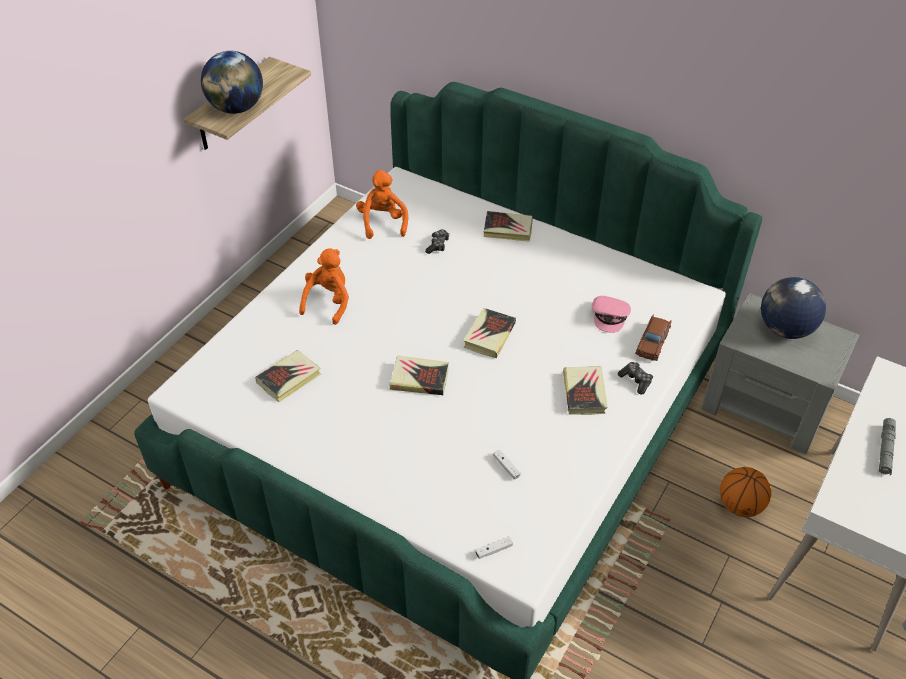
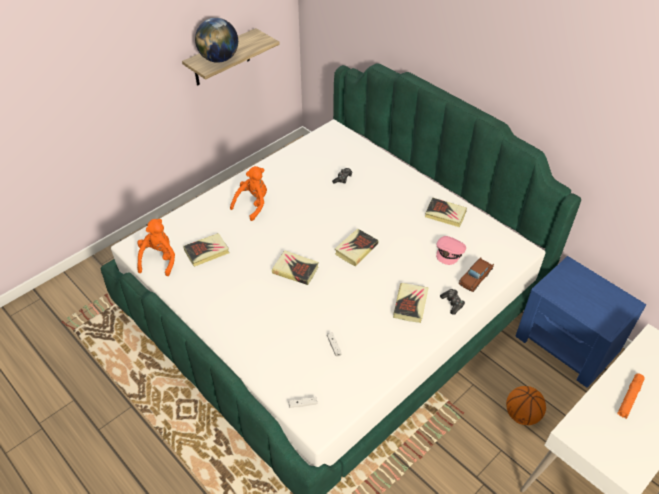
camera: 15 degrees right, 0 degrees up
orange plush toy [356,170,408,239] -> orange plush toy moved to [137,219,175,276]
book [484,211,533,242] -> book moved to [425,197,467,227]
grey nightstand [701,293,859,454] -> blue nightstand [516,256,646,388]
globe [761,277,826,339] -> none
grey flashlight [879,418,896,475] -> orange flashlight [617,373,645,419]

